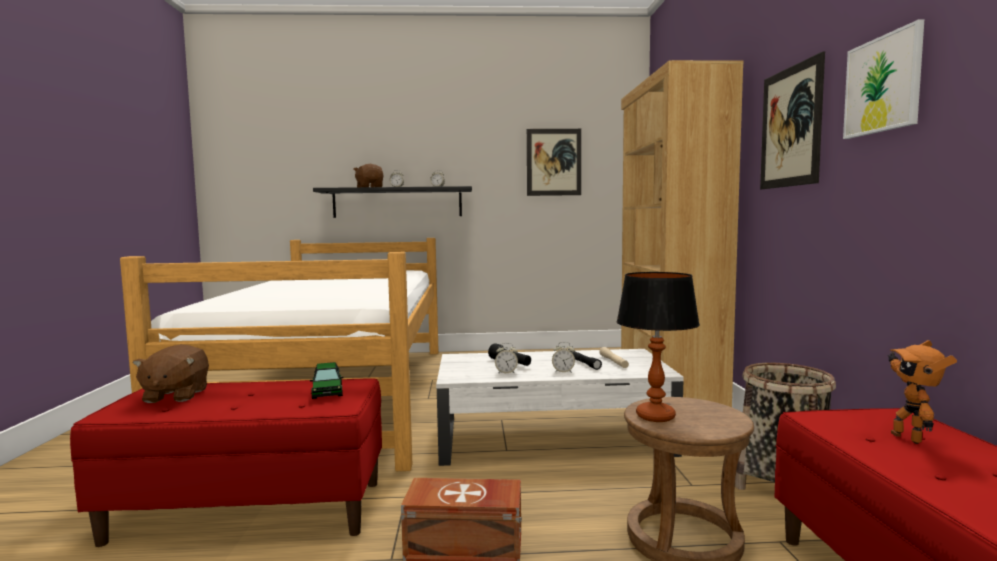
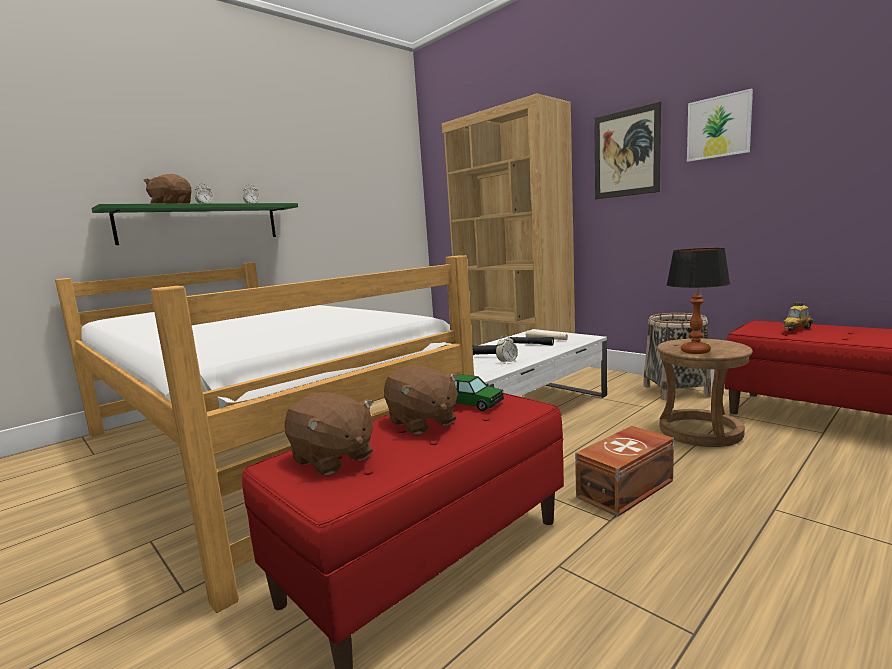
camera: 40 degrees left, 5 degrees up
black shelf [313,186,472,218] -> green shelf [91,203,298,245]
picture [527,129,581,196] -> none
alarm clock [552,342,575,373] -> none
toy robot [888,340,957,444] -> toy car [782,302,814,331]
none -> brown plush toy [384,365,458,434]

